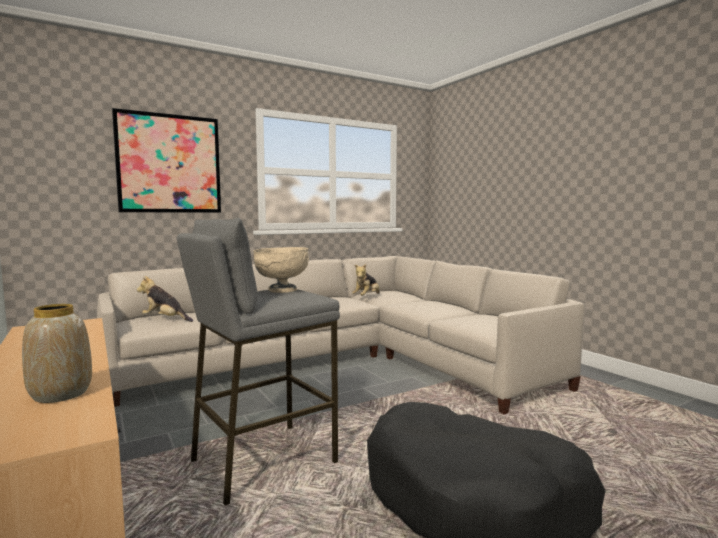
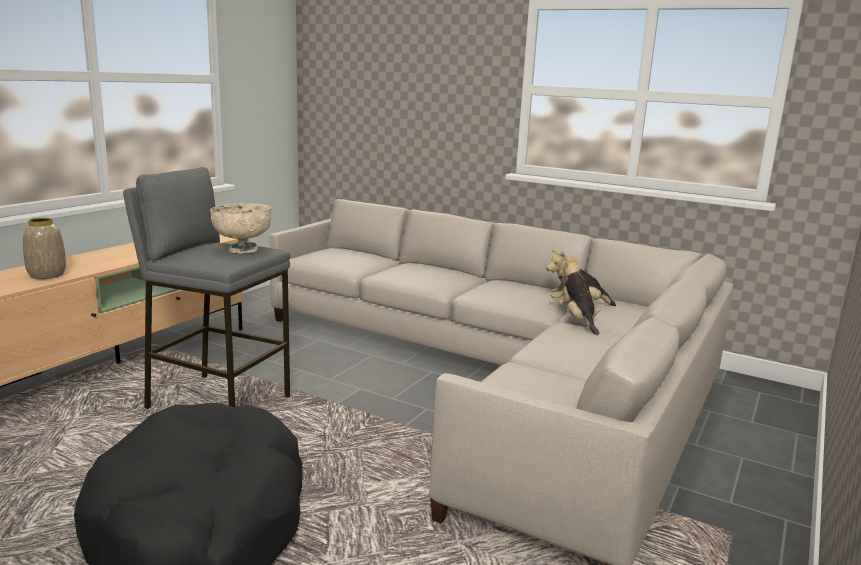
camera: 60 degrees right, 10 degrees up
picture [112,108,221,213] -> none
plush toy [137,276,193,322] -> plush toy moved to [559,256,600,335]

